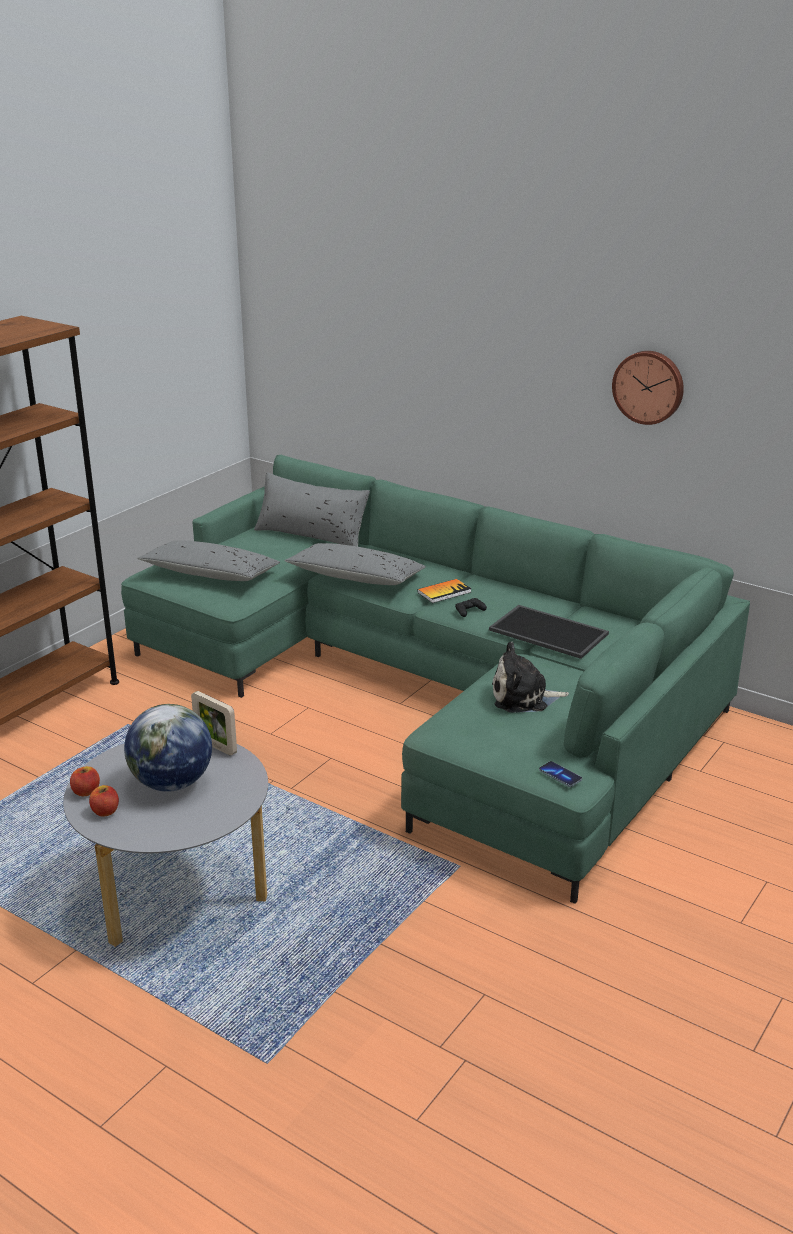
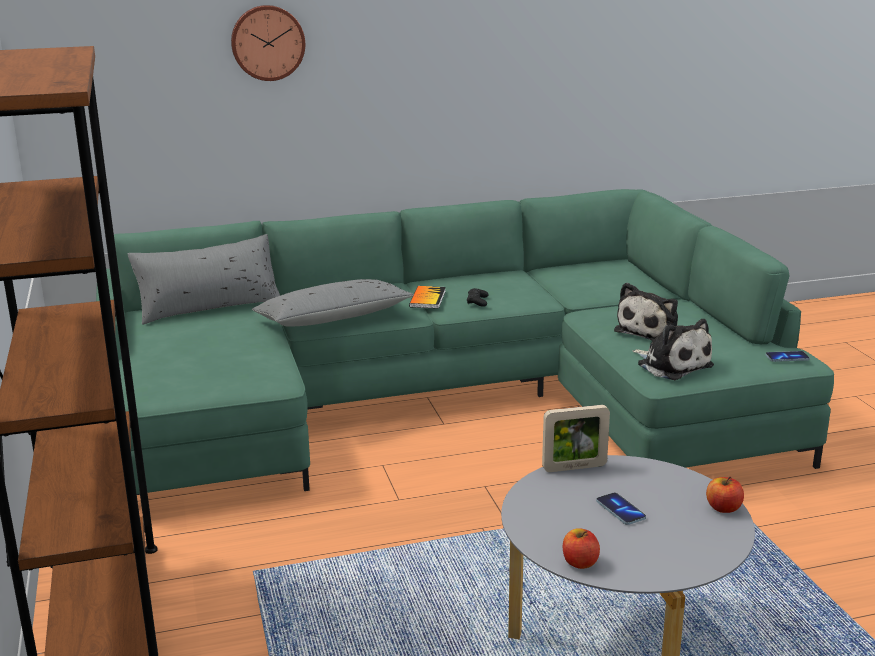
camera: 50 degrees left, 5 degrees down
apple [89,785,119,816] -> apple moved to [706,477,744,513]
globe [124,704,212,792] -> phone [596,493,646,525]
grey pillow [137,540,280,581] -> none
tray [489,605,609,659] -> none
wall clock [612,351,684,425] -> wall clock moved to [231,5,305,81]
none -> plush toy [632,319,714,380]

